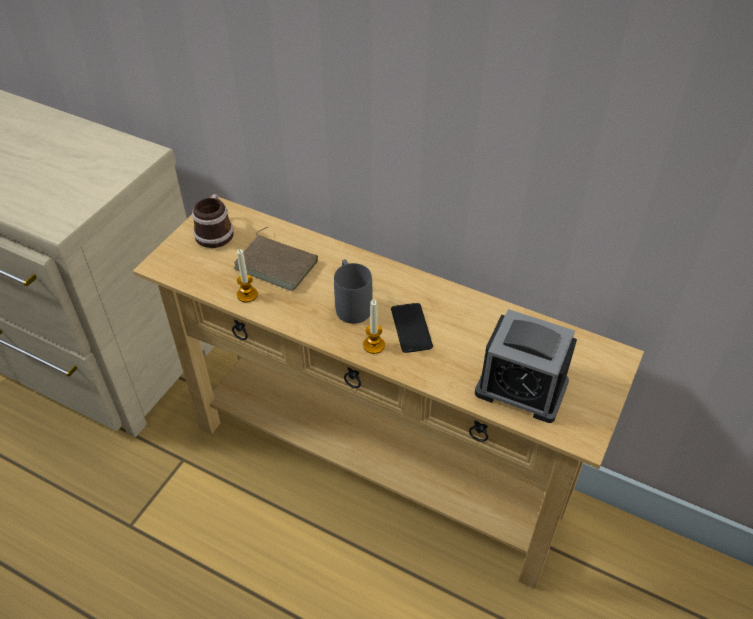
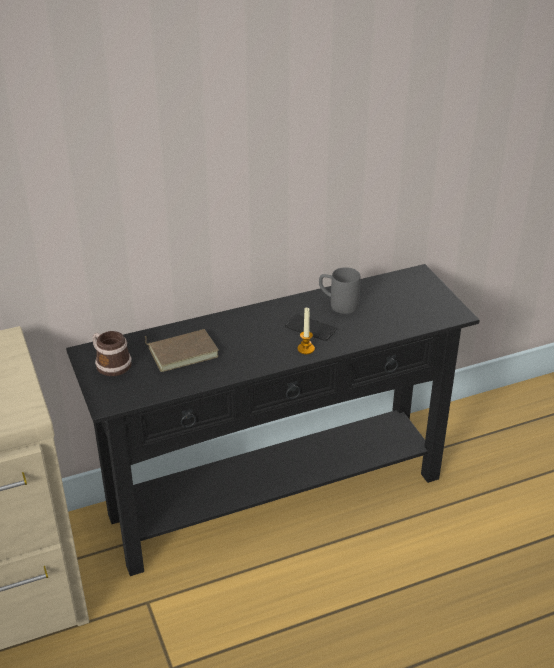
camera: 50 degrees left, 10 degrees down
beige console table [133,196,644,589] -> black console table [66,264,480,576]
candle [237,249,258,302] -> none
grey mug [334,259,372,324] -> grey mug moved to [319,267,360,314]
alarm clock [475,309,577,423] -> none

